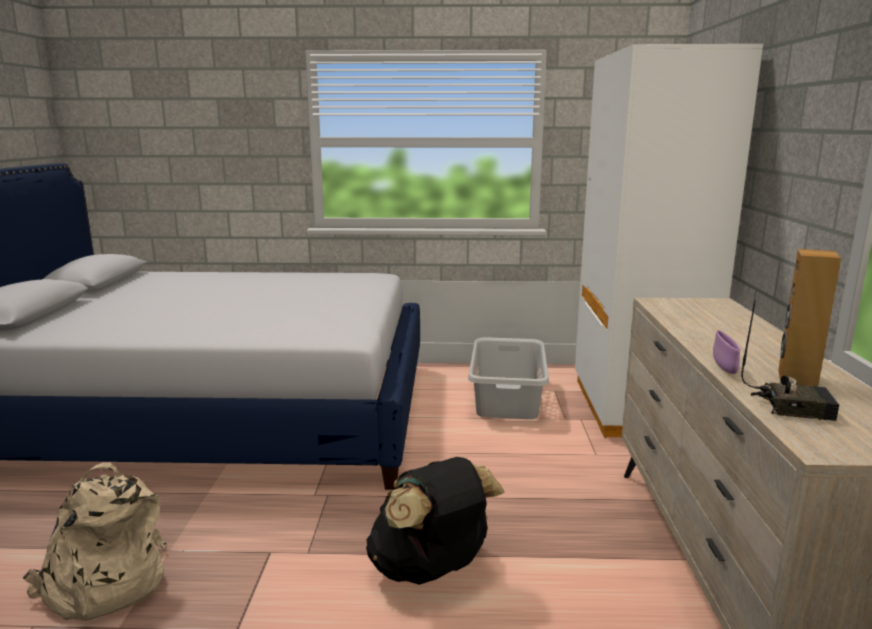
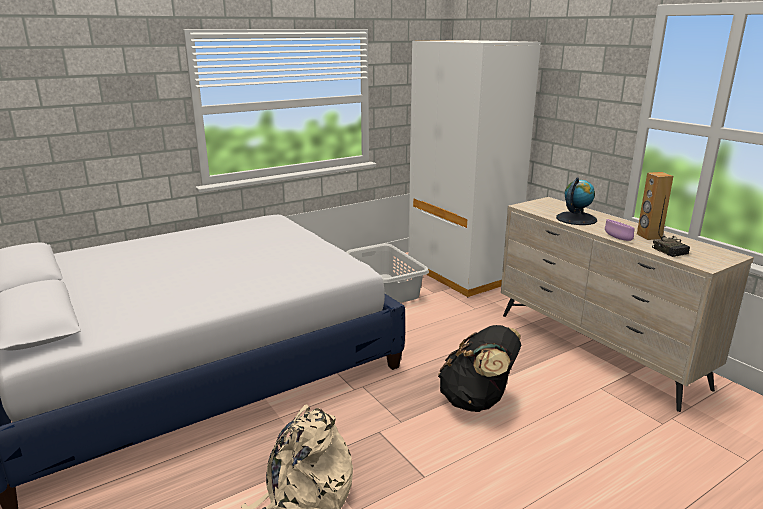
camera: 35 degrees left, 5 degrees up
radio [741,300,839,421] -> radio turned 90 degrees clockwise [652,196,690,257]
none -> globe [556,177,597,225]

